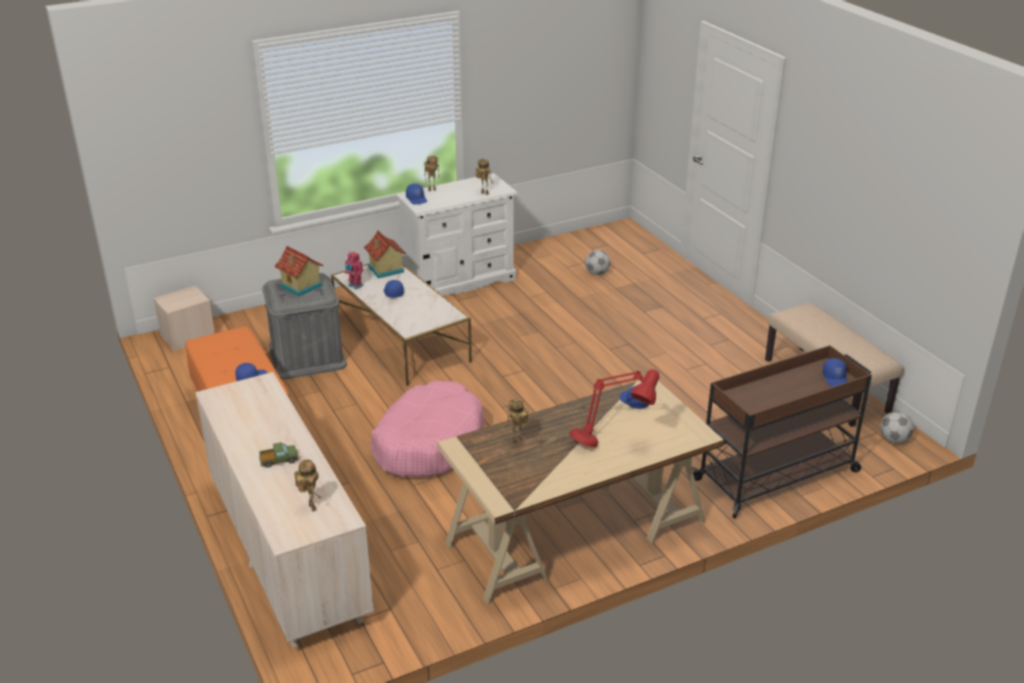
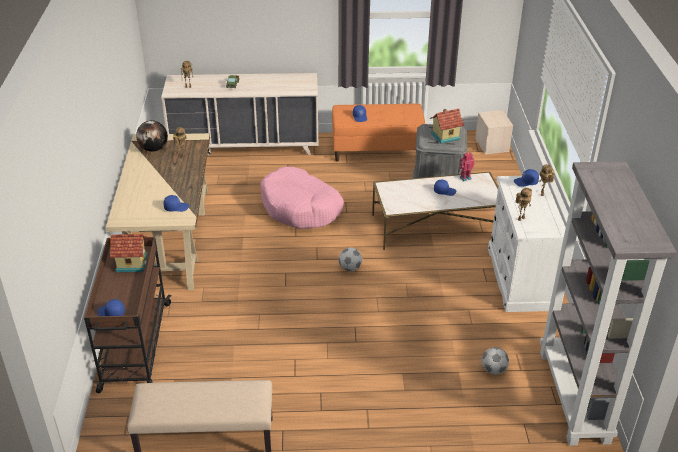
camera: 115 degrees right, 5 degrees up
toy house [364,231,406,279] -> toy house moved to [110,230,148,273]
red table lamp [570,369,660,448] -> none
football [880,411,914,443] -> football moved to [339,248,362,271]
none -> globe [136,120,168,151]
none -> grey bookcase [540,161,676,446]

